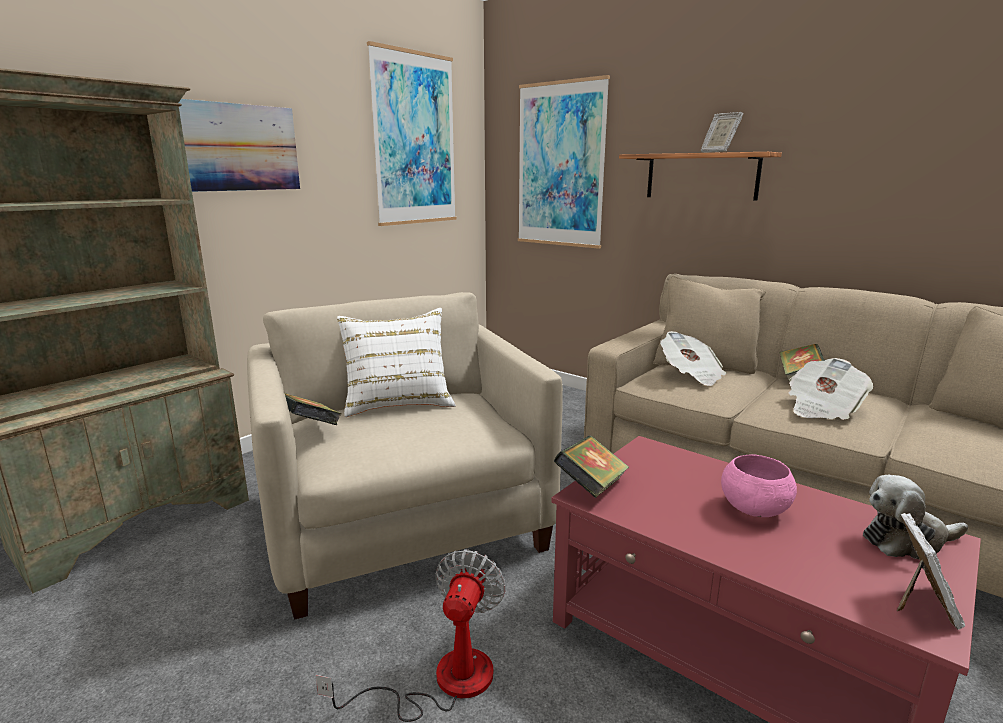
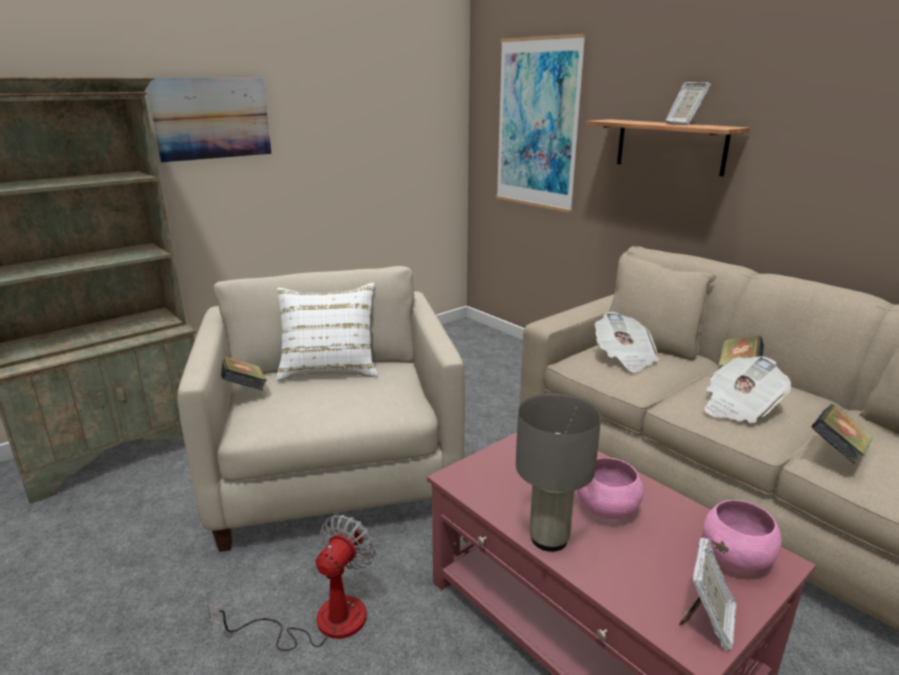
camera: 10 degrees right, 5 degrees up
picture [367,41,457,226] -> none
book [554,436,629,498] -> book moved to [811,404,873,463]
plush toy [863,475,968,560] -> pink bowl [703,500,782,571]
none -> grey table lamp [516,393,601,552]

